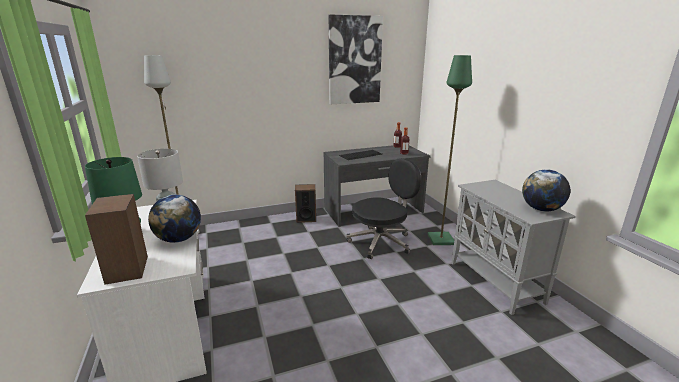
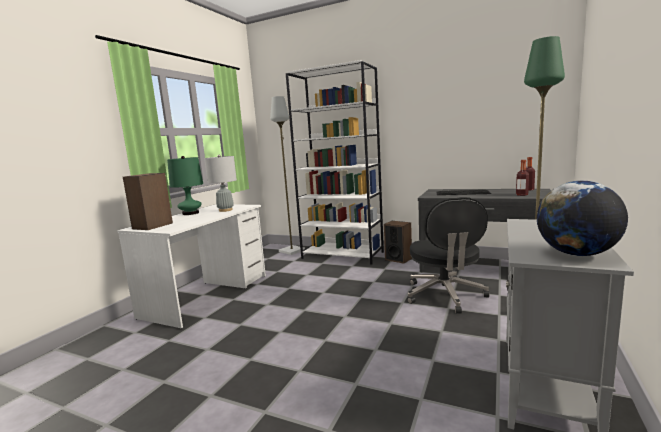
camera: 45 degrees right, 10 degrees down
globe [148,195,201,243] -> none
picture [329,15,383,104] -> none
black office chair [346,158,421,259] -> black office chair turned 75 degrees clockwise [407,197,489,314]
none -> white bookcase [286,60,384,265]

